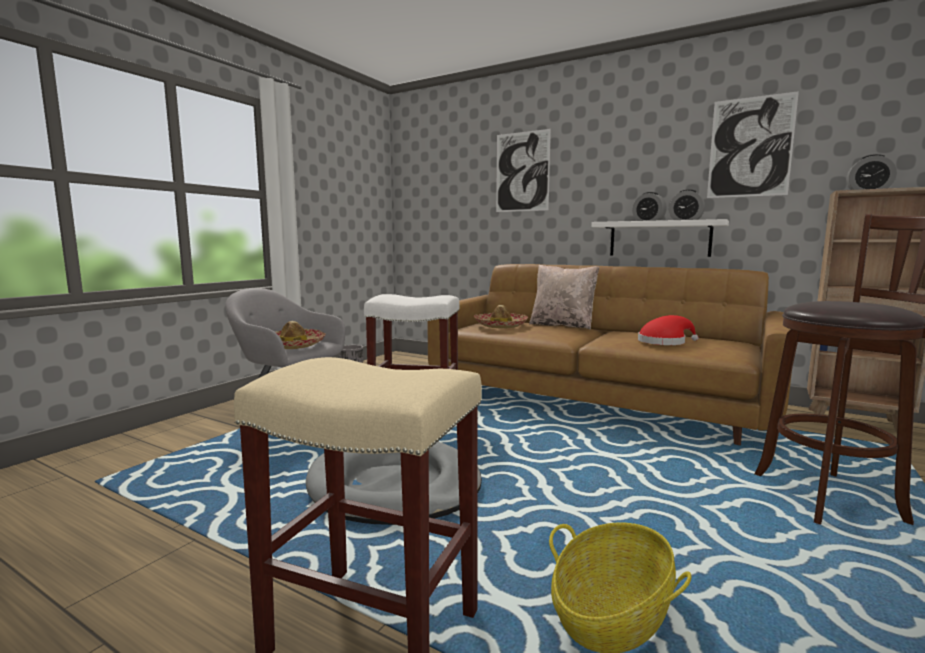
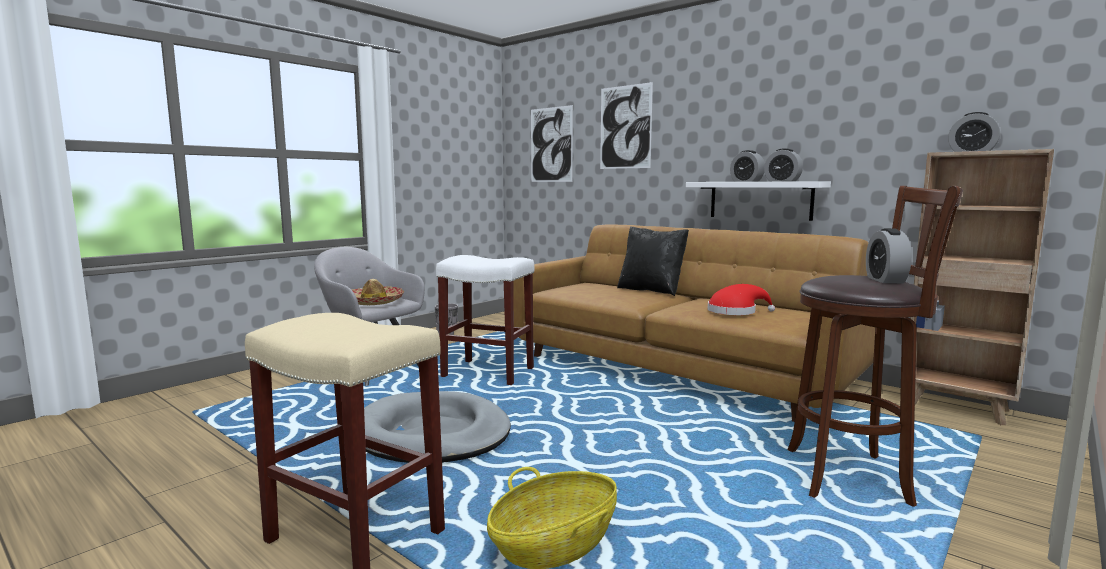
camera: 10 degrees right, 0 degrees up
hat [474,305,528,328] -> none
beige pillow [529,265,599,330] -> black pillow [617,226,689,296]
picture [707,91,799,198] -> picture moved to [531,105,573,182]
none -> alarm clock [866,228,912,283]

